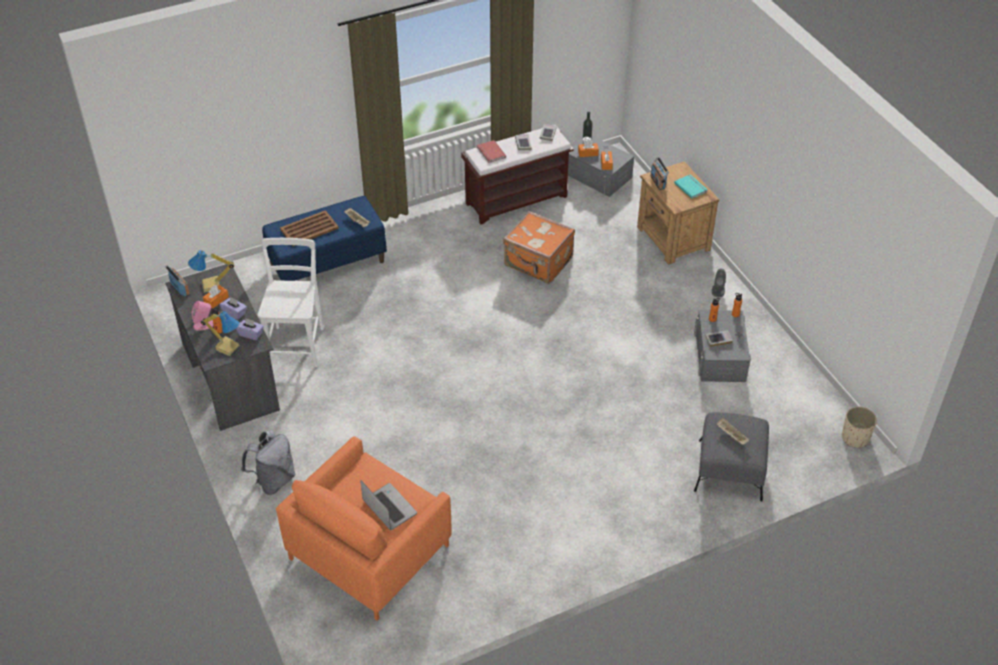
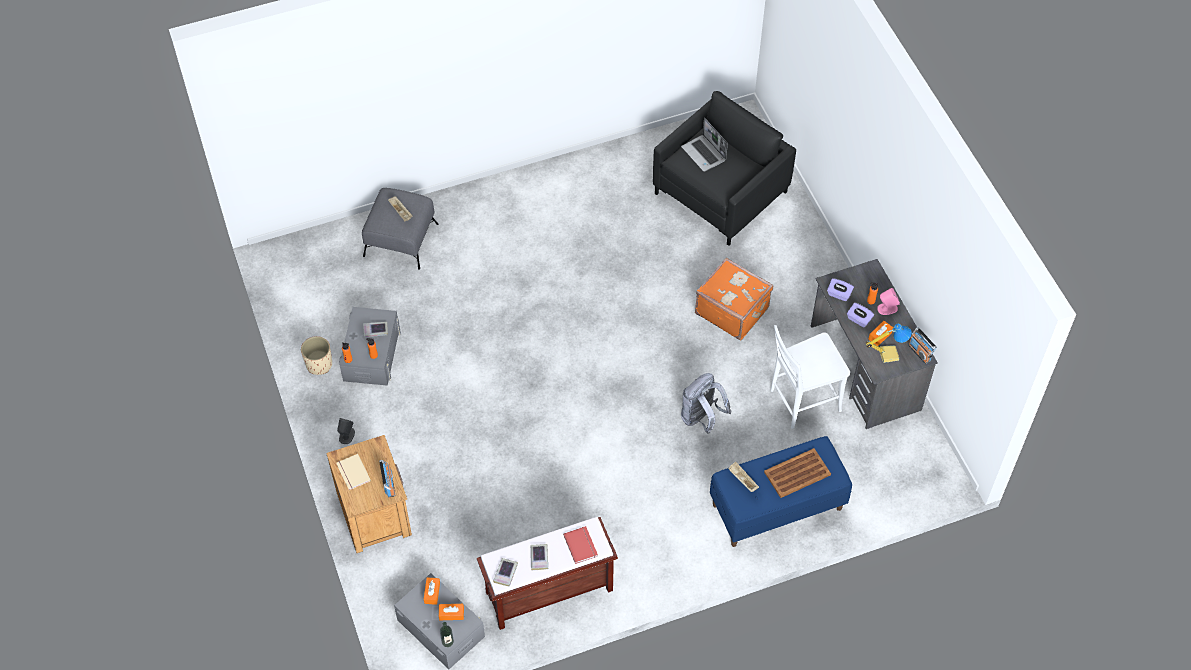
camera: 175 degrees left, 10 degrees up
table lamp [201,311,240,356] -> none
grey backpack [241,430,295,495] -> grey backpack moved to [681,373,731,434]
white chair [257,238,324,367] -> white chair turned 60 degrees clockwise [770,325,850,429]
orange armchair [276,436,451,621] -> black armchair [653,91,797,246]
orange suitcase [503,211,575,284] -> orange suitcase moved to [695,258,773,340]
turquoise book [674,174,708,199] -> beige book [336,454,371,490]
beige planter [842,407,877,448] -> beige planter moved to [301,336,332,375]

